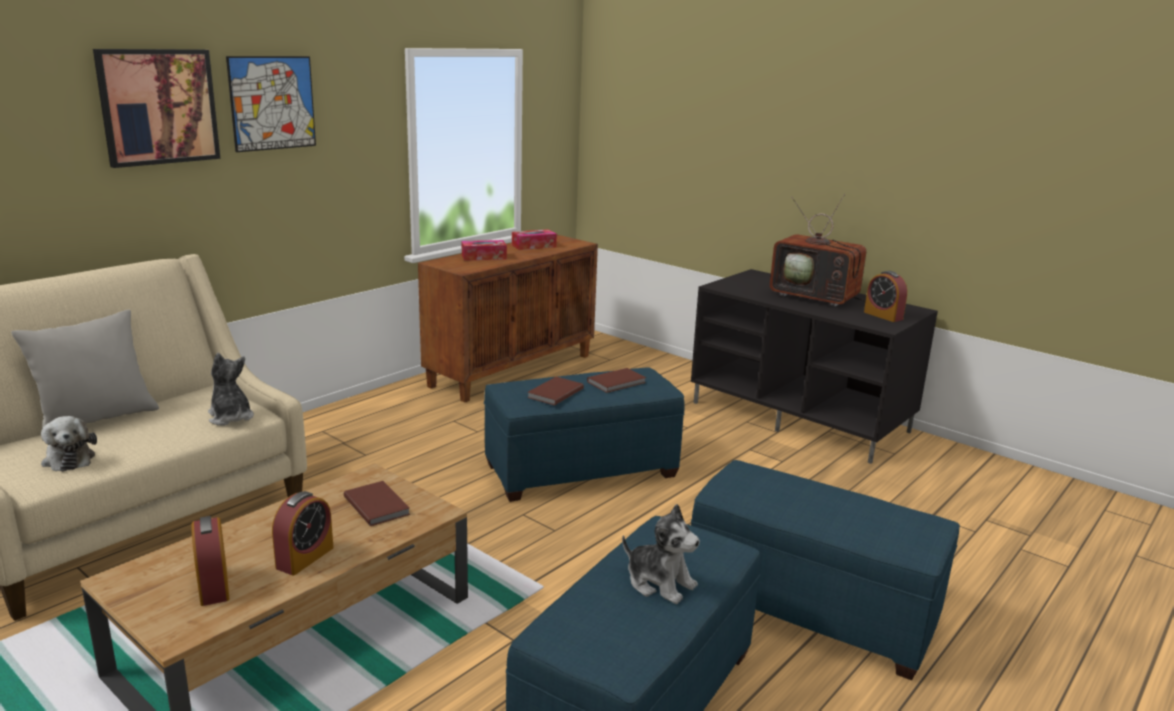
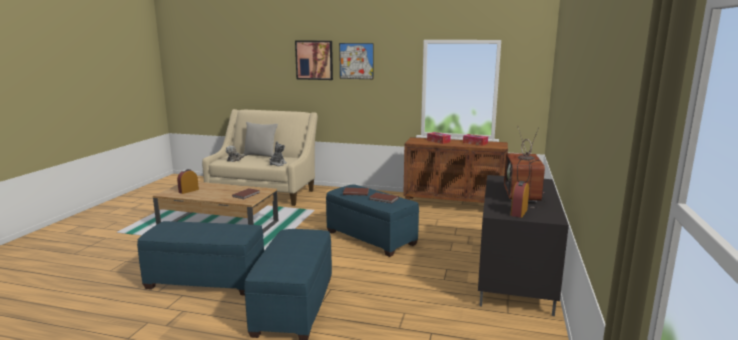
camera: 65 degrees right, 5 degrees down
alarm clock [272,491,333,575] -> none
plush toy [622,504,700,604] -> none

